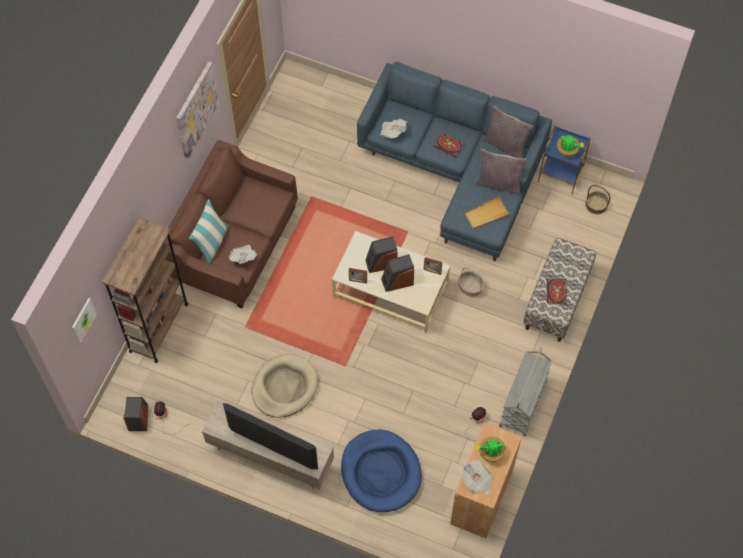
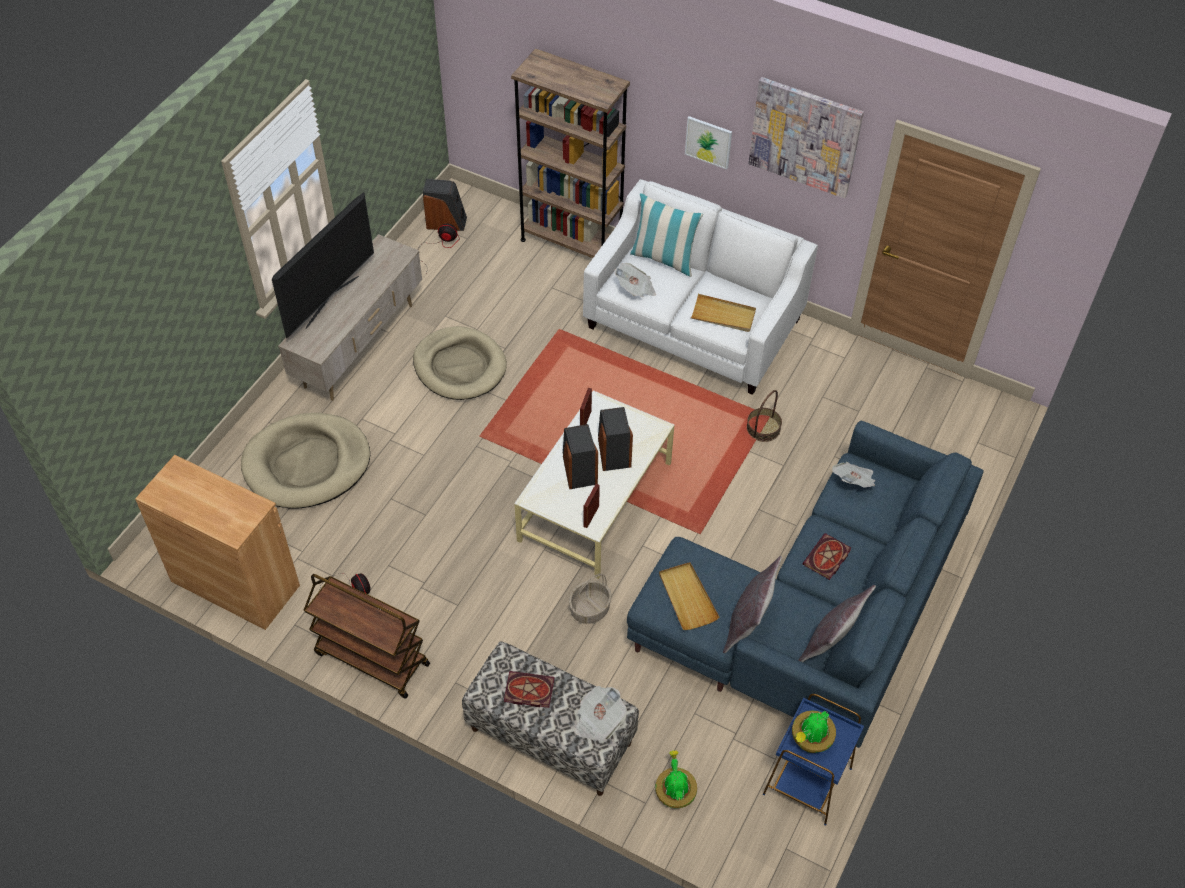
camera: 95 degrees right, 10 degrees down
picture [72,298,97,343] -> picture moved to [685,116,732,170]
brown sofa [164,140,298,308] -> white sofa [583,179,818,395]
blue dog bed [341,430,422,512] -> beige dog bed [241,413,370,508]
newspaper [462,460,493,494] -> newspaper moved to [574,686,627,744]
potted plant [475,437,506,462] -> potted plant moved to [655,750,697,808]
grey cart [499,347,552,436] -> brown cart [303,574,430,699]
basket [585,185,610,214] -> basket moved to [747,390,782,442]
none -> beige tray [691,294,756,332]

